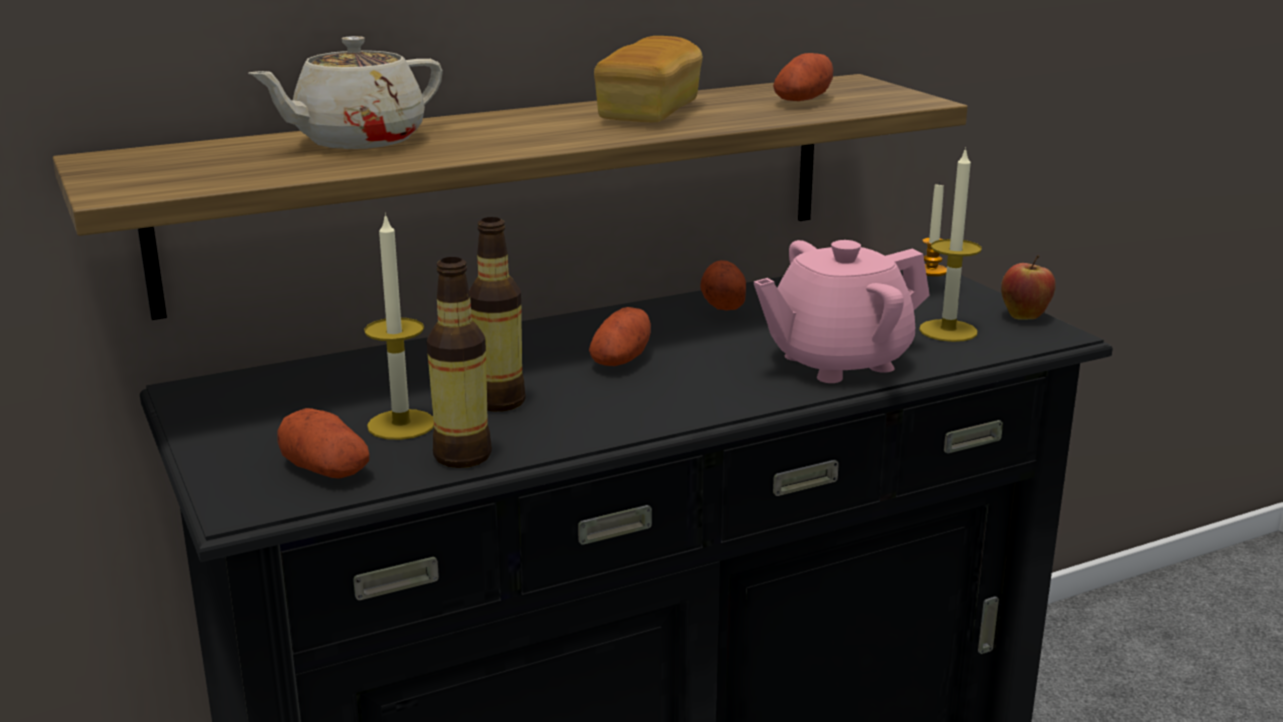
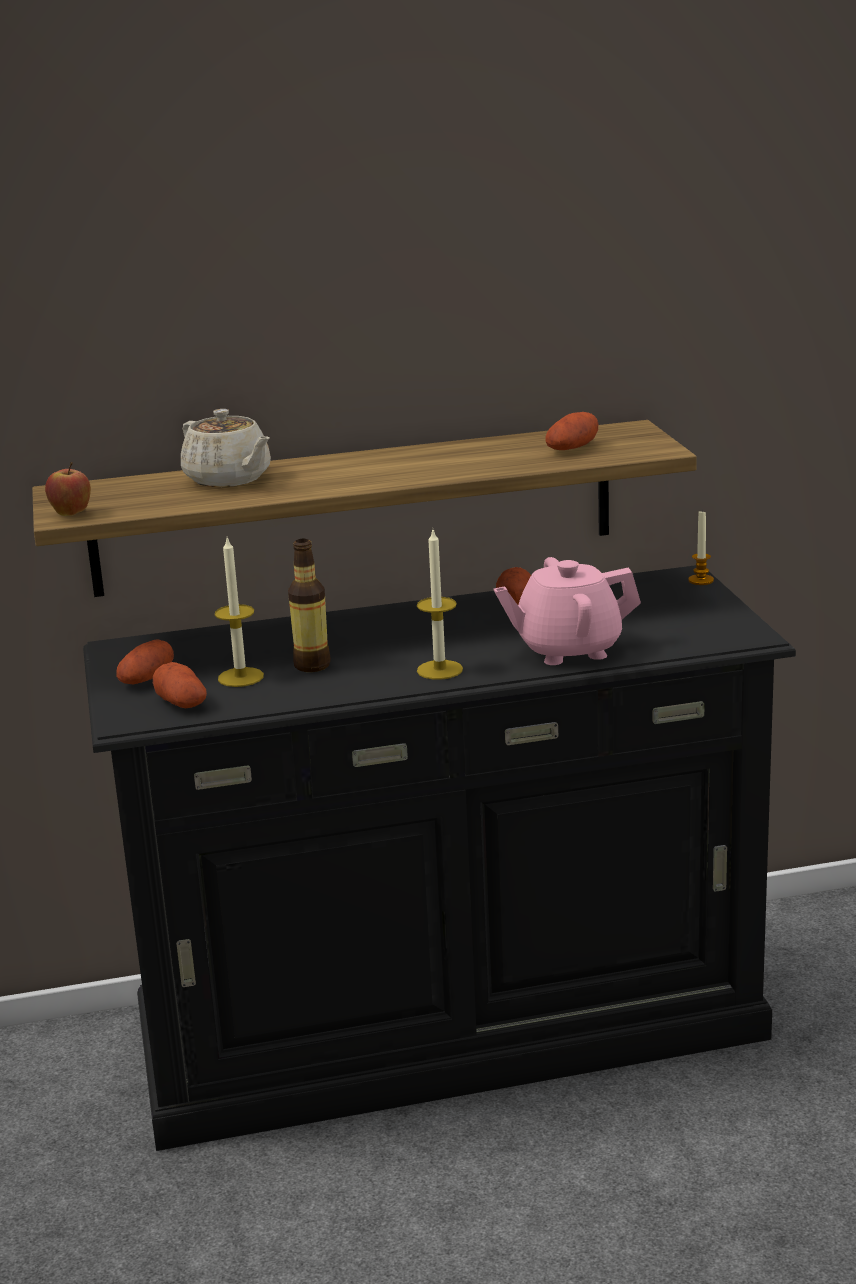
camera: 15 degrees right, 0 degrees up
beige teapot [248,36,443,149] -> beige teapot turned 105 degrees counterclockwise [181,409,271,487]
bottle [427,257,492,468] -> none
potato [589,307,651,366] -> potato moved to [116,639,174,684]
bread [594,36,703,122] -> none
candle [919,147,982,342] -> candle moved to [417,530,463,680]
apple [1001,255,1056,320] -> apple moved to [45,462,91,516]

